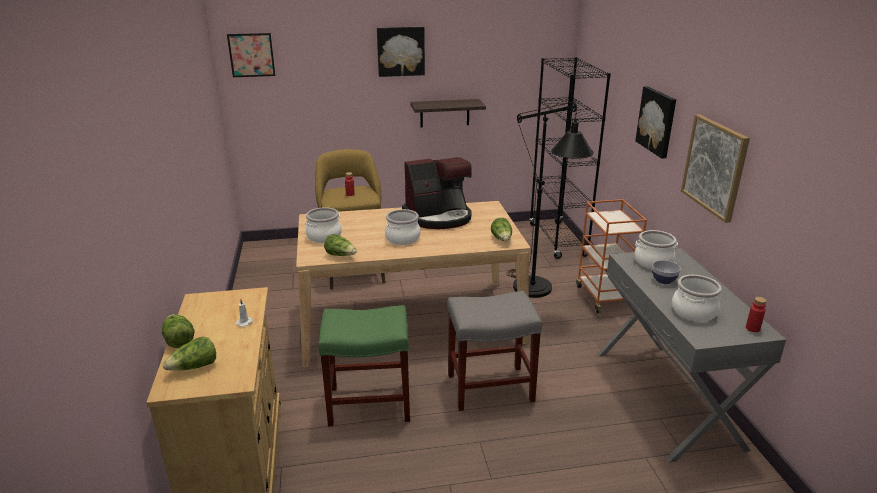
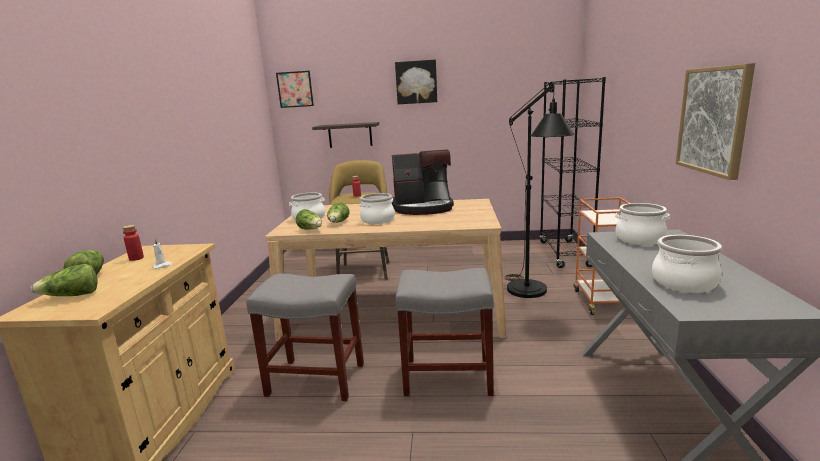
camera: 15 degrees right, 10 degrees down
green stool [318,305,410,427] -> grey stool [247,274,364,401]
shelf [410,99,486,127] -> shelf moved to [312,122,379,148]
lettuce [491,218,512,241] -> lettuce moved to [327,202,349,223]
picture [635,86,676,159] -> none
bowl [652,260,681,284] -> none
red bottle [746,297,767,332] -> red bottle moved to [123,225,144,261]

